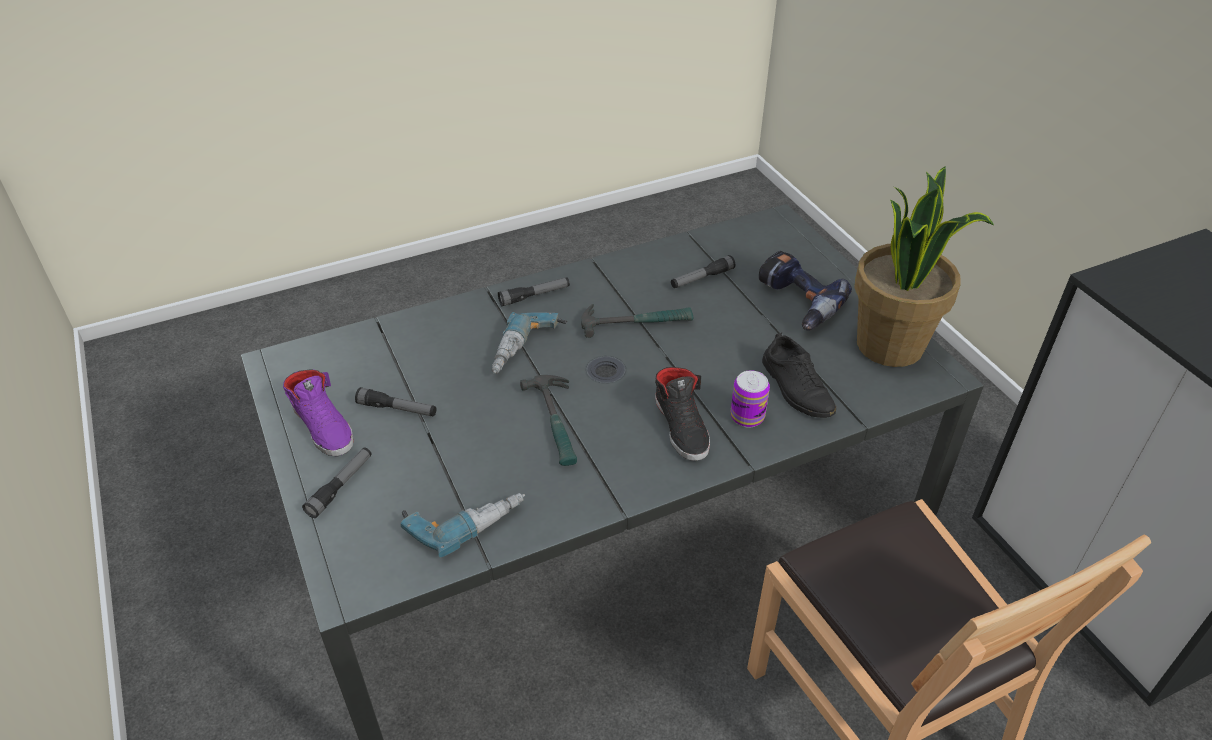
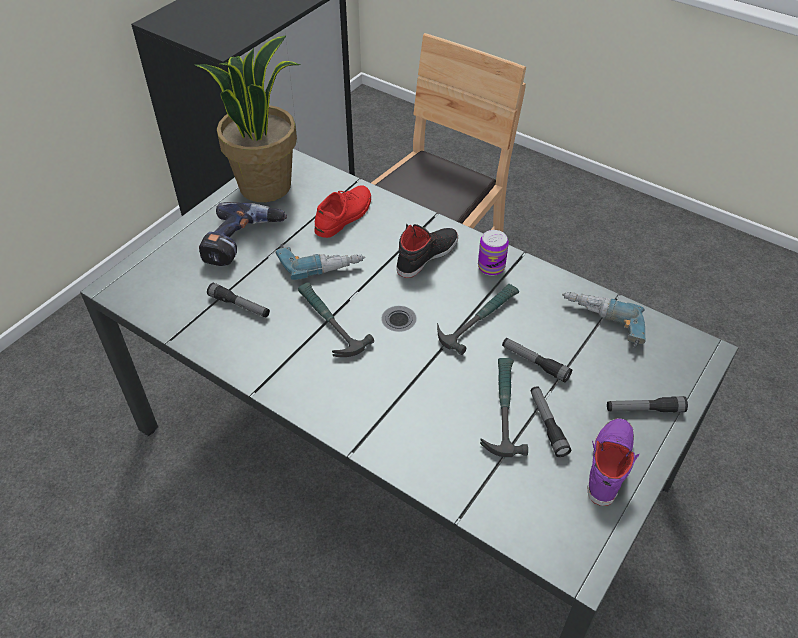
camera: 120 degrees left, 5 degrees up
power drill [492,312,567,374] -> power drill moved to [276,244,365,280]
flashlight [498,277,570,306] -> flashlight moved to [502,338,572,383]
can [731,370,770,428] -> can moved to [478,230,509,276]
black shoe [762,332,836,418] -> red shoe [315,185,371,238]
none -> hammer [480,358,528,457]

